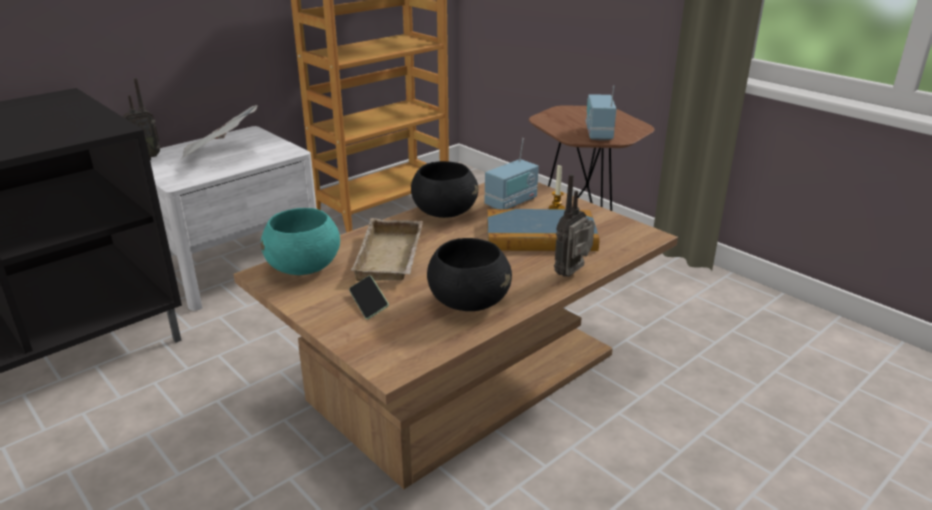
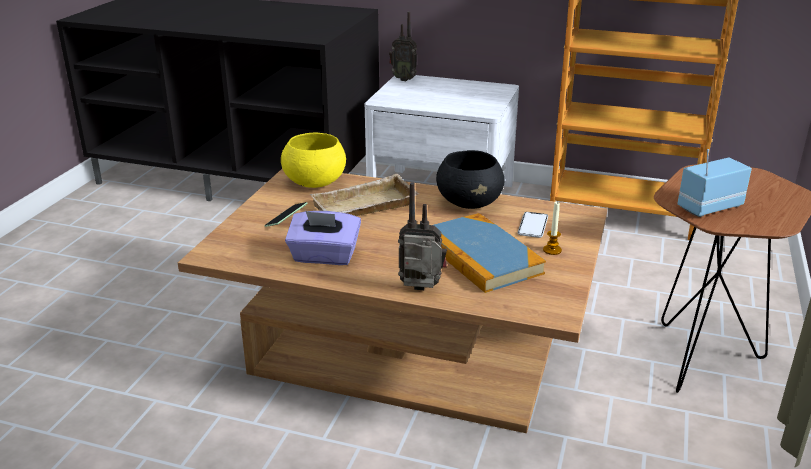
camera: 60 degrees right, 0 degrees up
newspaper [181,105,258,159] -> none
turquoise bowl [261,208,340,275] -> yellow bowl [281,132,346,188]
black bowl [427,238,512,311] -> purple tissue box [285,211,361,265]
radio [485,138,539,209] -> phone [517,212,548,238]

